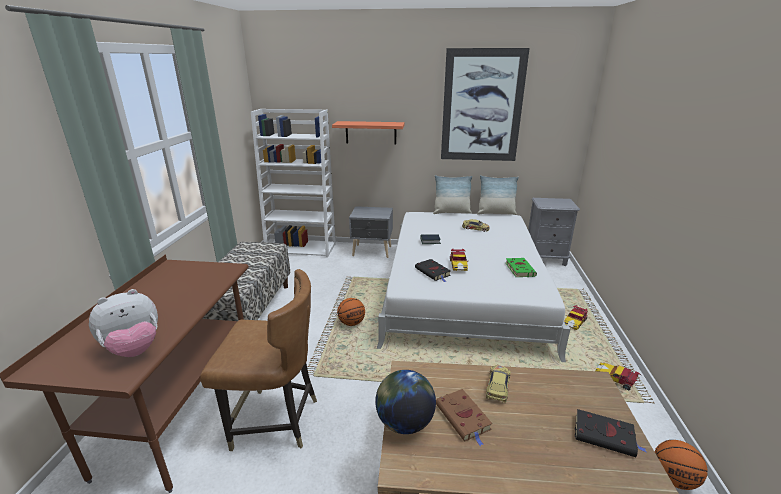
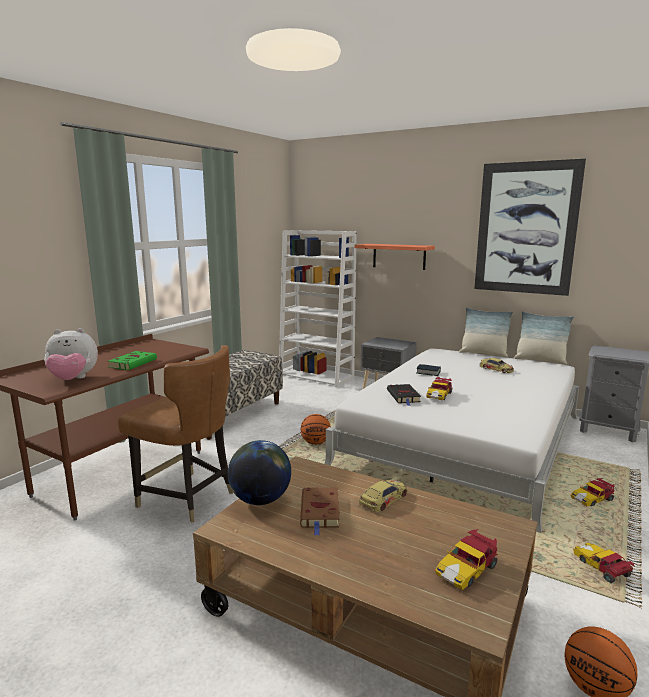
camera: 25 degrees right, 10 degrees down
green book [506,258,537,277] -> green book moved to [108,351,157,370]
black book [575,409,646,457] -> toy car [435,529,498,590]

